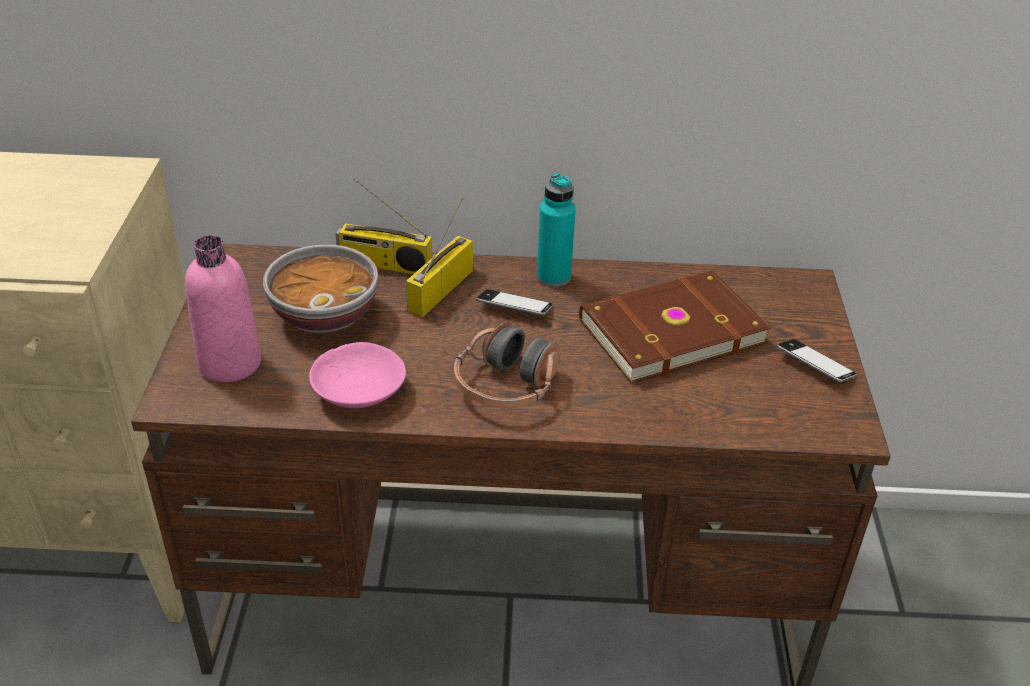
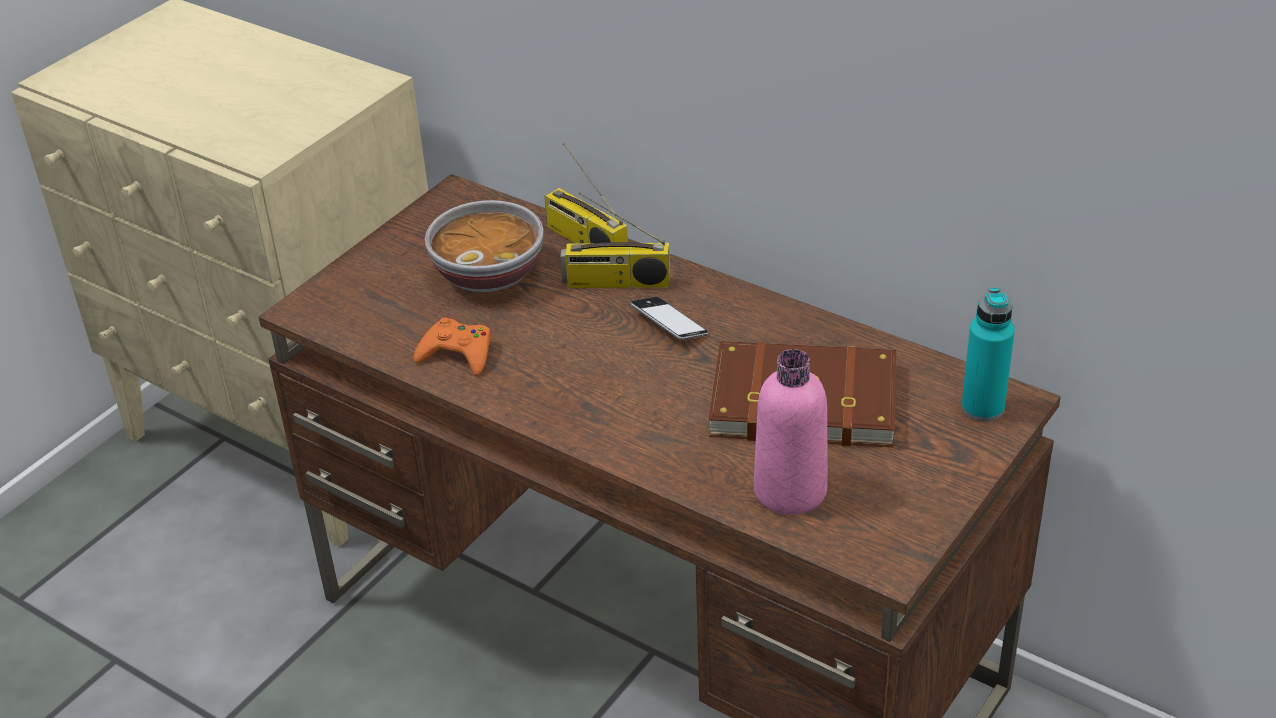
camera: 35 degrees right, 0 degrees up
pink bottle [185,235,261,383] -> pink bottle moved to [754,349,828,515]
pink bowl [309,342,406,408] -> orange game controller [413,318,491,376]
radio [406,198,473,317] -> radio turned 150 degrees counterclockwise [560,192,670,288]
headphones [454,322,560,408] -> none
turquoise bottle [537,173,576,287] -> turquoise bottle moved to [962,287,1015,422]
phone [777,339,857,382] -> none

